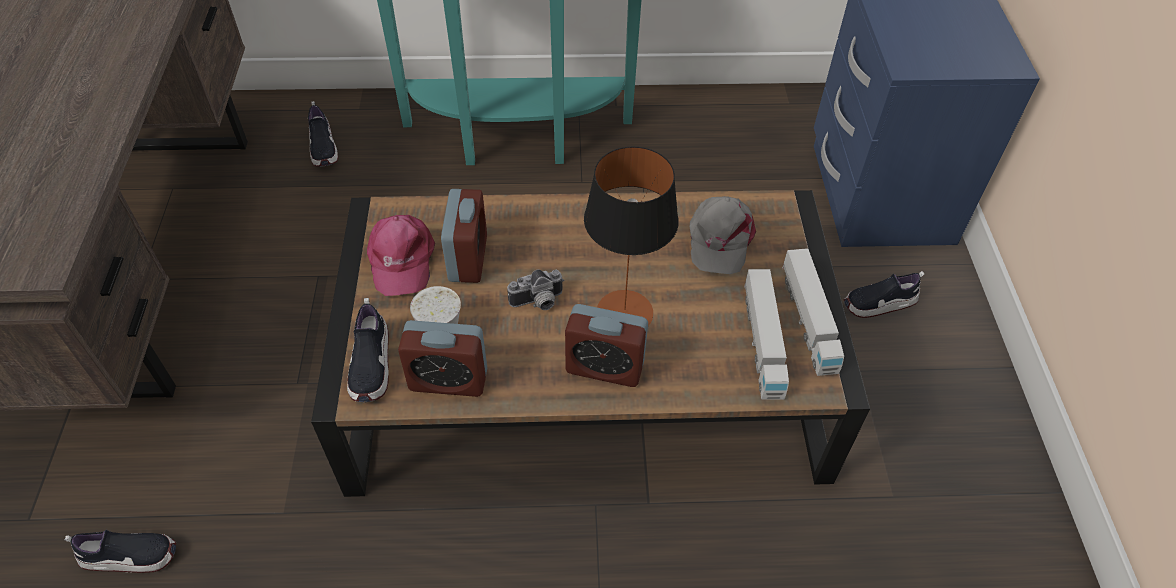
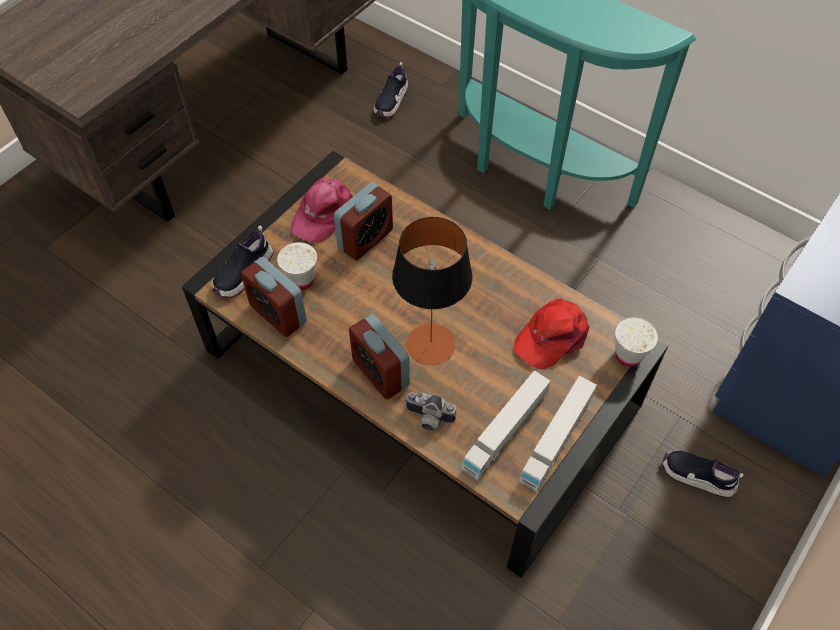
camera: 40 degrees right, 5 degrees up
shoe [65,530,176,573] -> none
camera [507,269,564,310] -> camera moved to [405,392,456,431]
grey cap [690,196,756,274] -> red cap [513,298,589,370]
none -> white cup [615,317,658,367]

